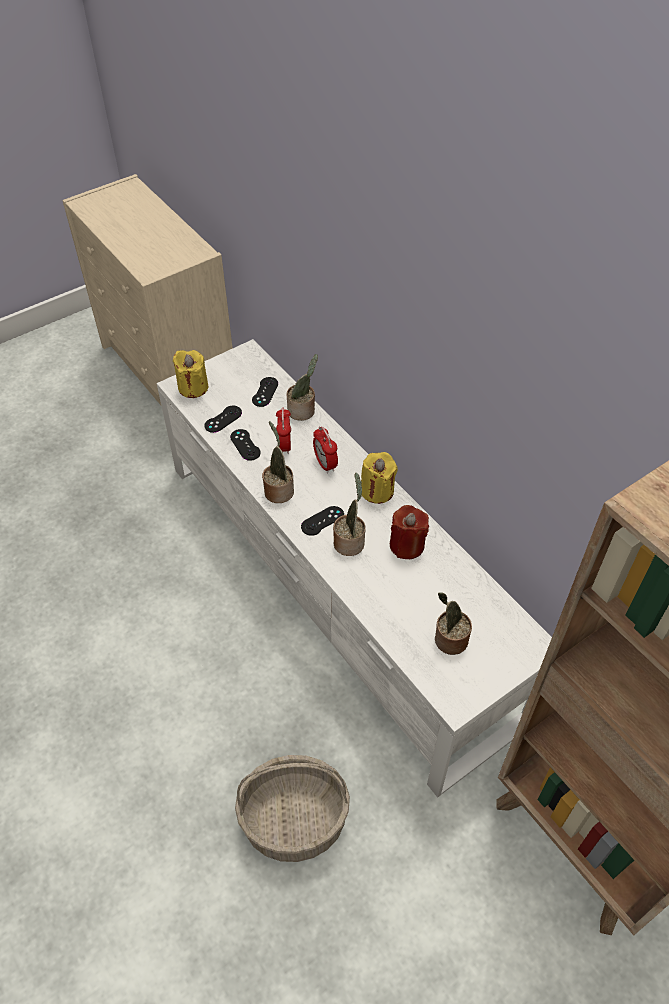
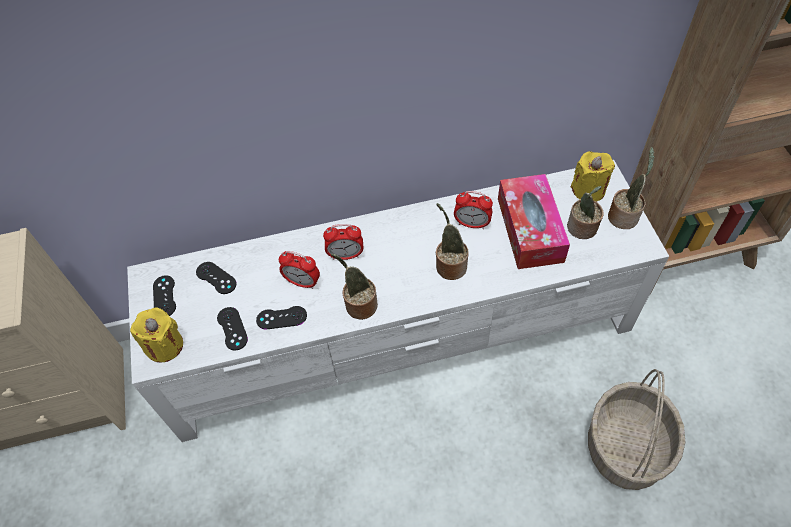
camera: 65 degrees left, 5 degrees up
potted plant [287,354,318,421] -> potted plant moved to [608,147,655,229]
black game controller [301,506,344,536] -> black game controller moved to [153,275,176,316]
yellow candle [361,452,398,504] -> yellow candle moved to [571,151,615,202]
red candle [390,505,429,559] -> alarm clock [454,191,493,229]
none -> tissue box [498,174,570,269]

